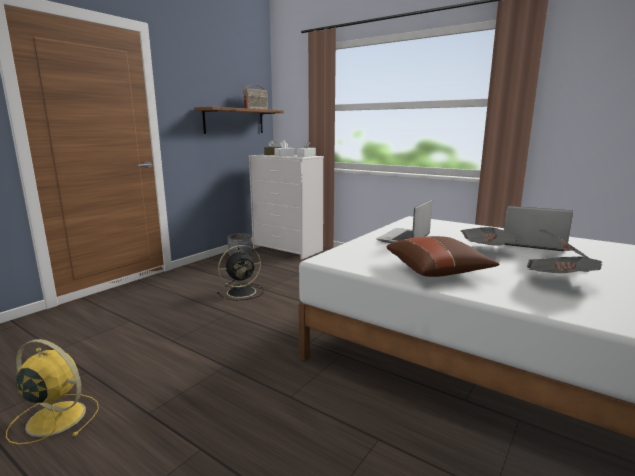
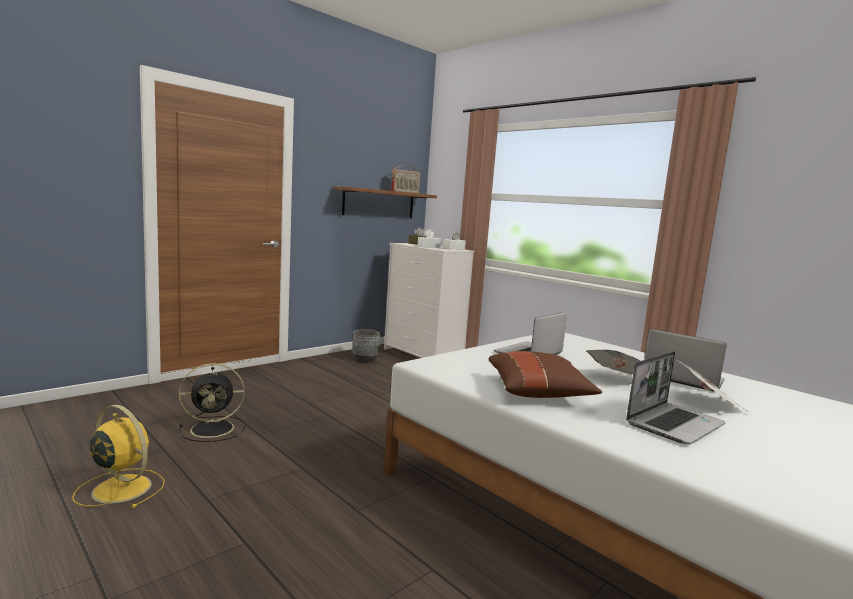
camera: 10 degrees right, 5 degrees down
black fan [217,245,264,301] -> black fan moved to [179,363,245,442]
newspaper [527,257,602,273] -> laptop [626,351,726,444]

